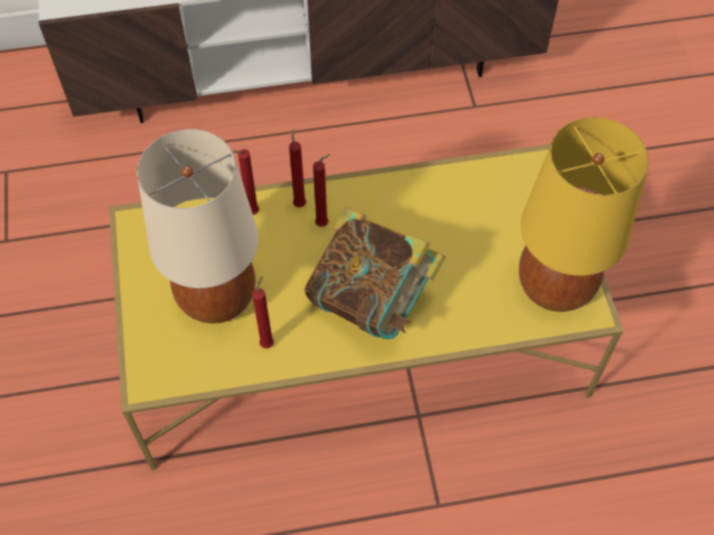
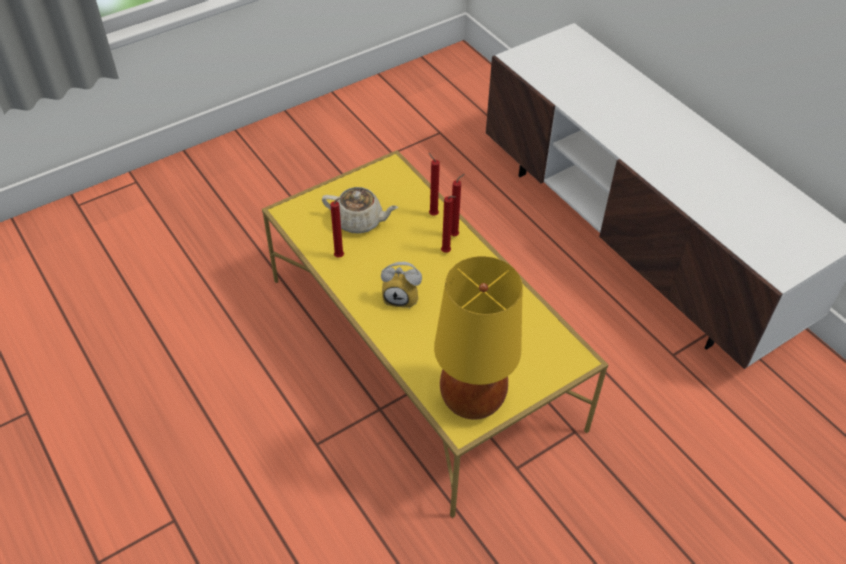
camera: 65 degrees right, 10 degrees down
beige table lamp [137,129,258,323] -> beige teapot [322,187,399,234]
book [304,207,446,339] -> alarm clock [381,262,422,309]

